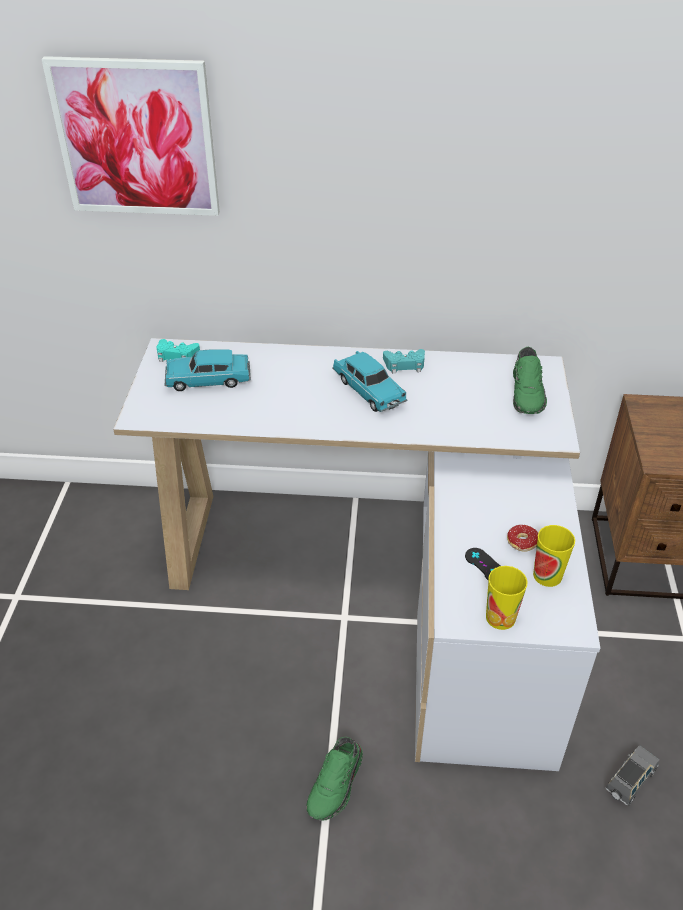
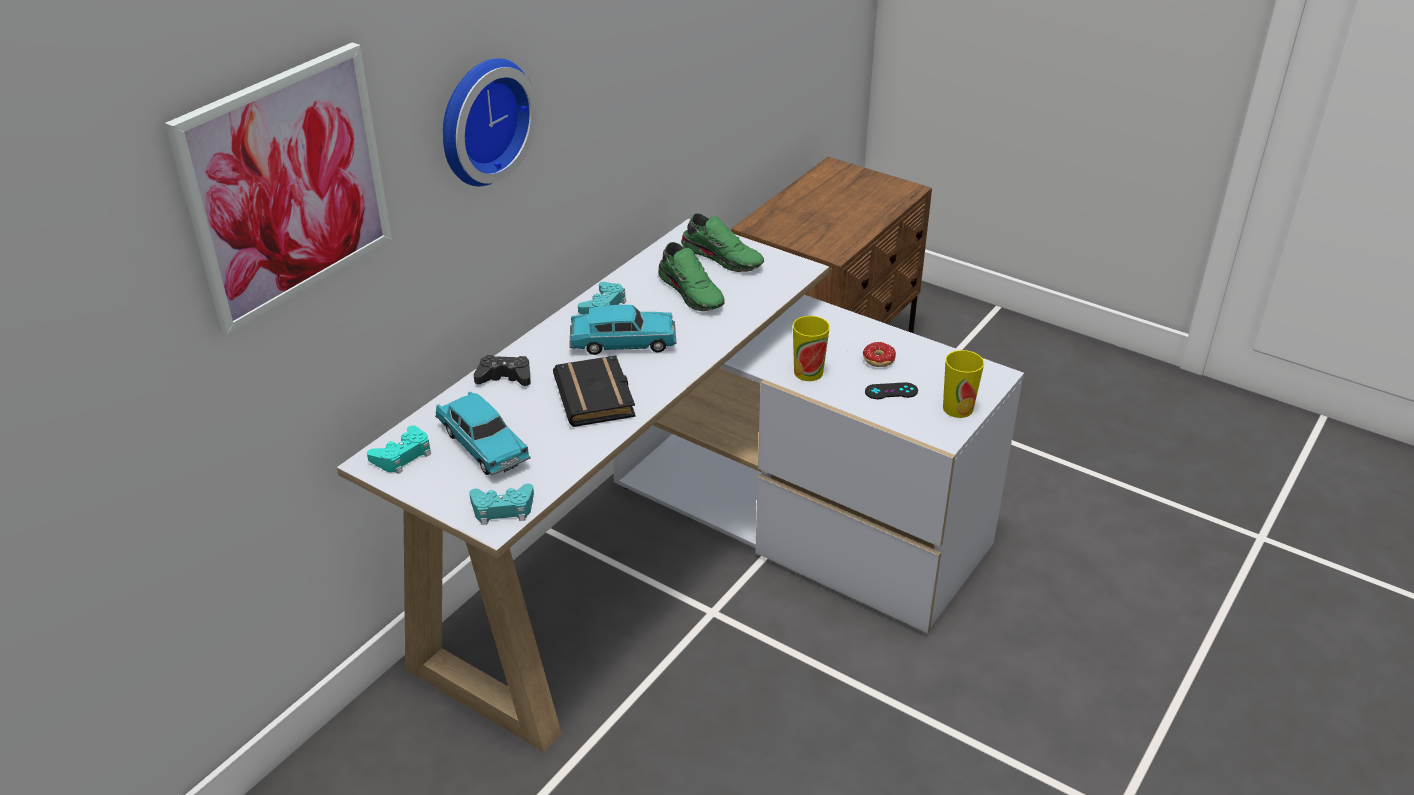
camera: 60 degrees left, 5 degrees down
turquoise toy car [164,349,251,391] -> turquoise toy car turned 60 degrees counterclockwise [435,391,531,475]
green shoe [306,737,363,821] -> green shoe moved to [658,242,725,311]
cup [533,525,575,587] -> cup moved to [793,316,830,381]
grey toy car [606,746,659,806] -> none
none -> wall clock [443,59,537,186]
none -> turquoise game controller [469,483,534,525]
none -> black game controller [474,355,531,386]
none -> black book [553,355,636,427]

